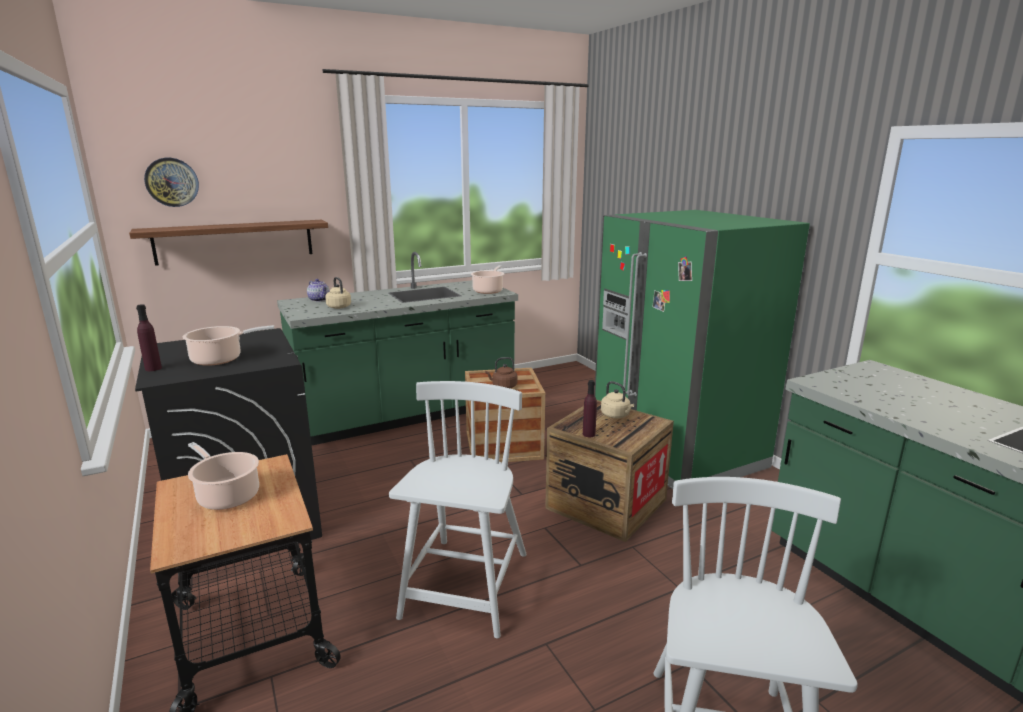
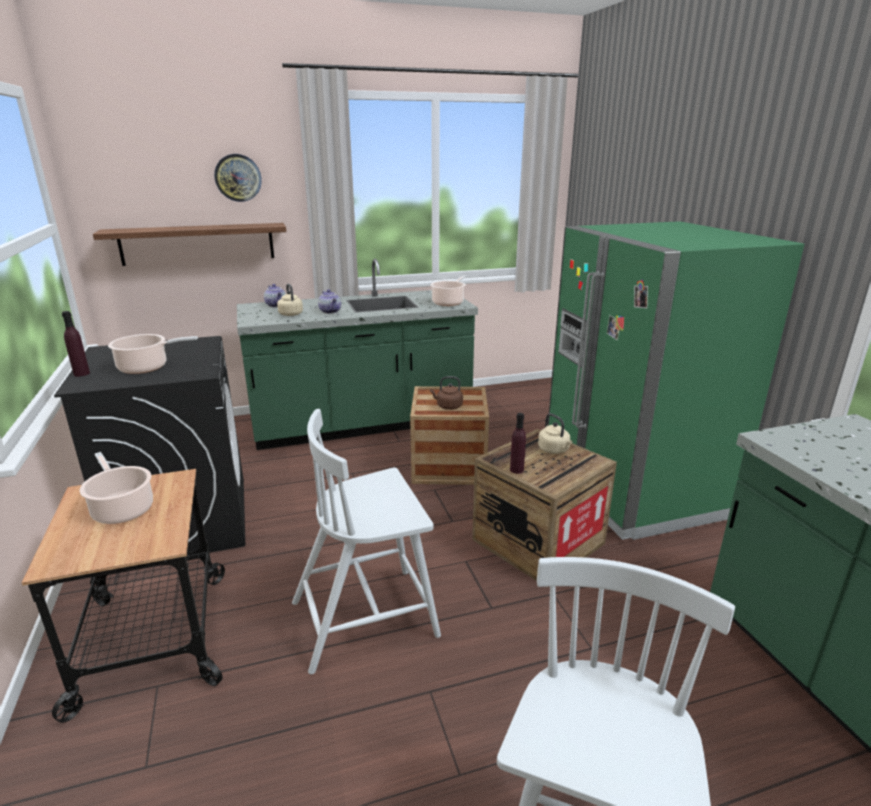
camera: 10 degrees right, 5 degrees up
wall clock [144,158,199,207] -> wall clock moved to [214,154,262,202]
white chair [389,381,527,638] -> white chair turned 135 degrees counterclockwise [292,409,441,674]
none -> teapot [318,289,341,314]

